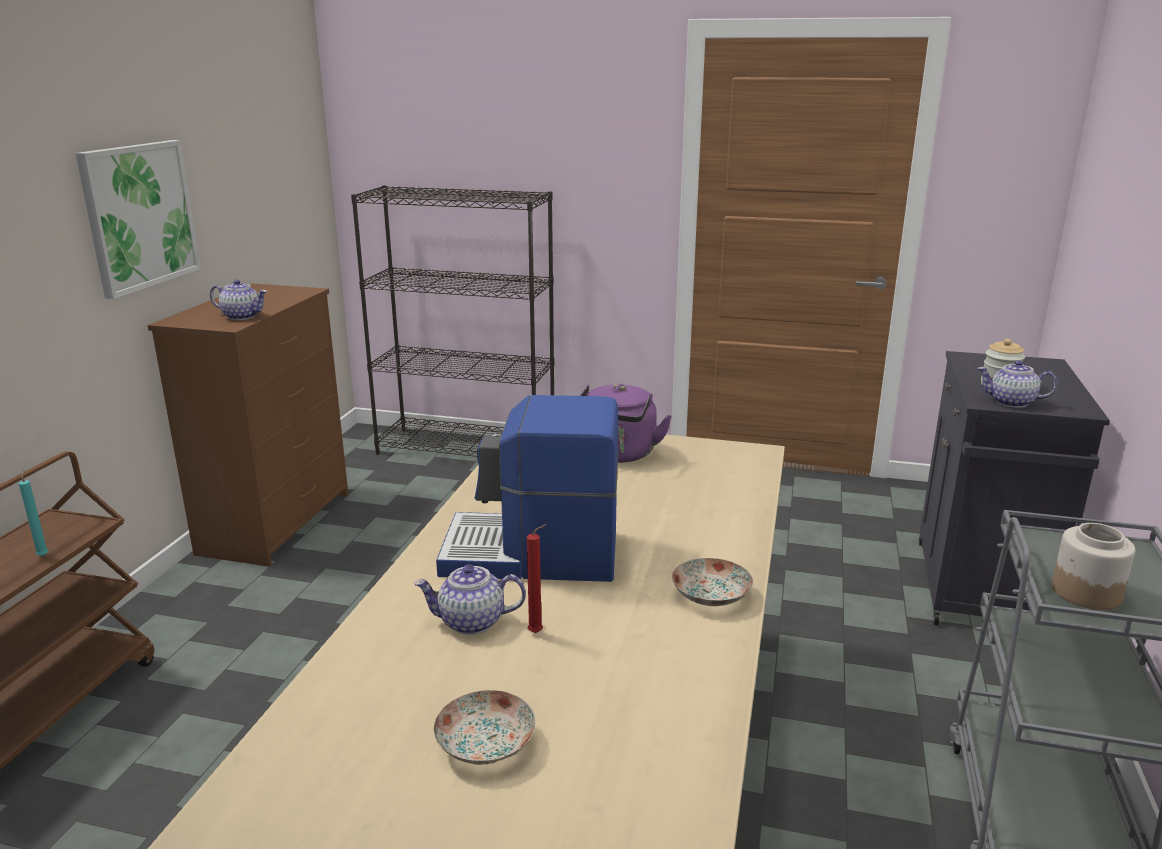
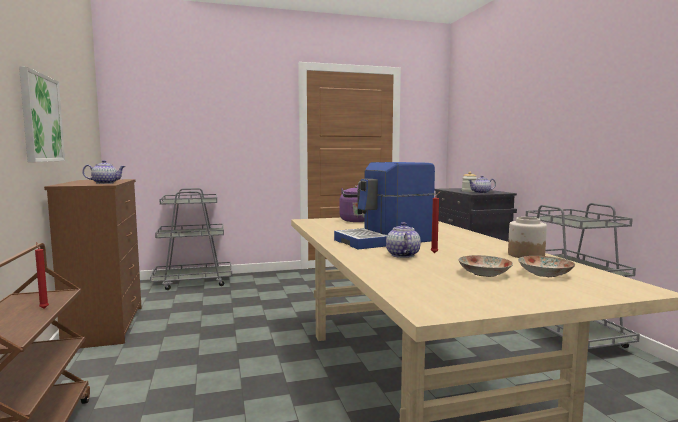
camera: 30 degrees left, 15 degrees down
turquoise candle [19,470,48,556] -> red candle [35,242,49,309]
black bookcase [351,185,554,457] -> grey cart [150,188,232,290]
teapot [414,565,526,635] -> teapot turned 120 degrees clockwise [386,222,421,258]
plate [672,558,753,606] -> plate moved to [518,256,575,277]
jar [1052,523,1135,610] -> jar moved to [508,217,547,258]

